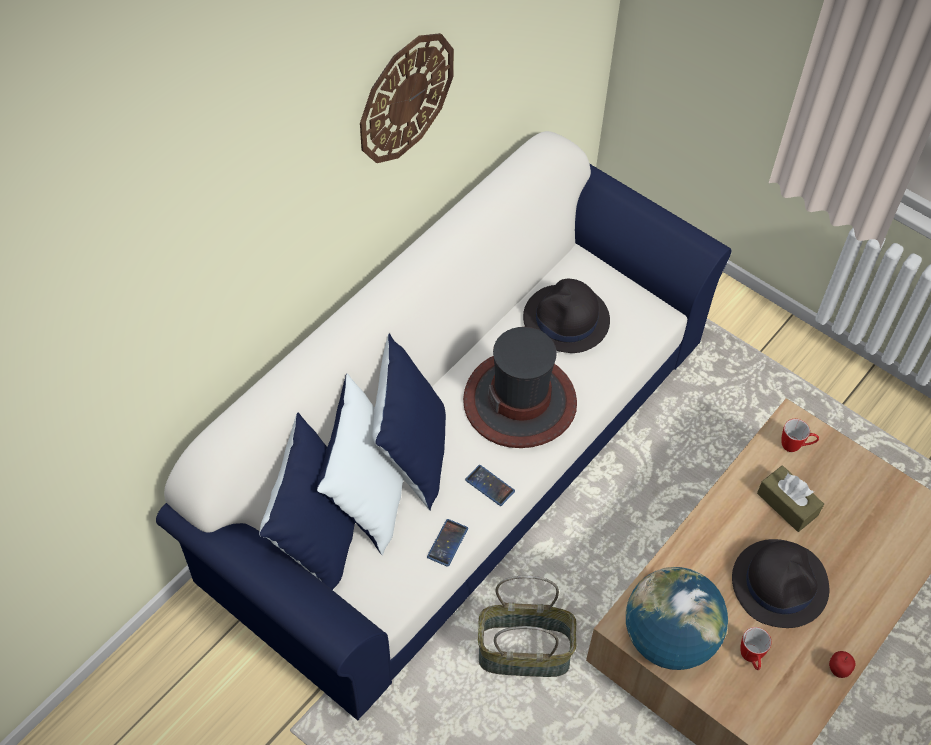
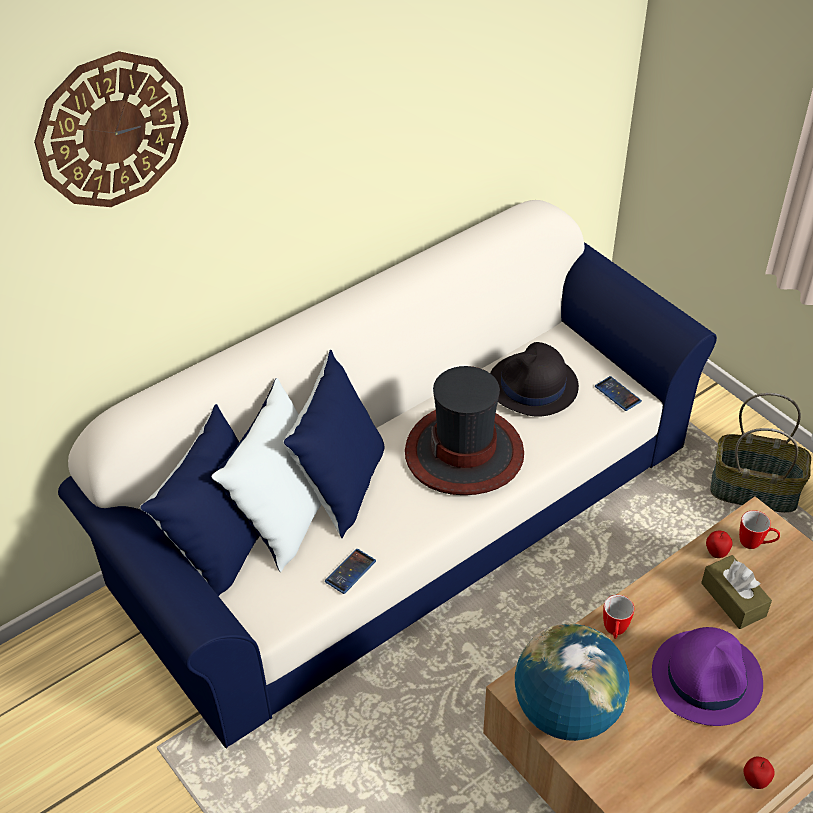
camera: 15 degrees right, 10 degrees down
wall clock [360,33,454,163] -> wall clock moved to [34,51,189,207]
phone [465,465,515,506] -> phone moved to [595,376,642,411]
basket [478,576,576,677] -> basket moved to [710,393,811,513]
black hat [732,539,829,628] -> purple hat [652,627,763,726]
mug [740,627,771,670] -> mug moved to [603,595,634,639]
none -> apple [706,531,732,558]

